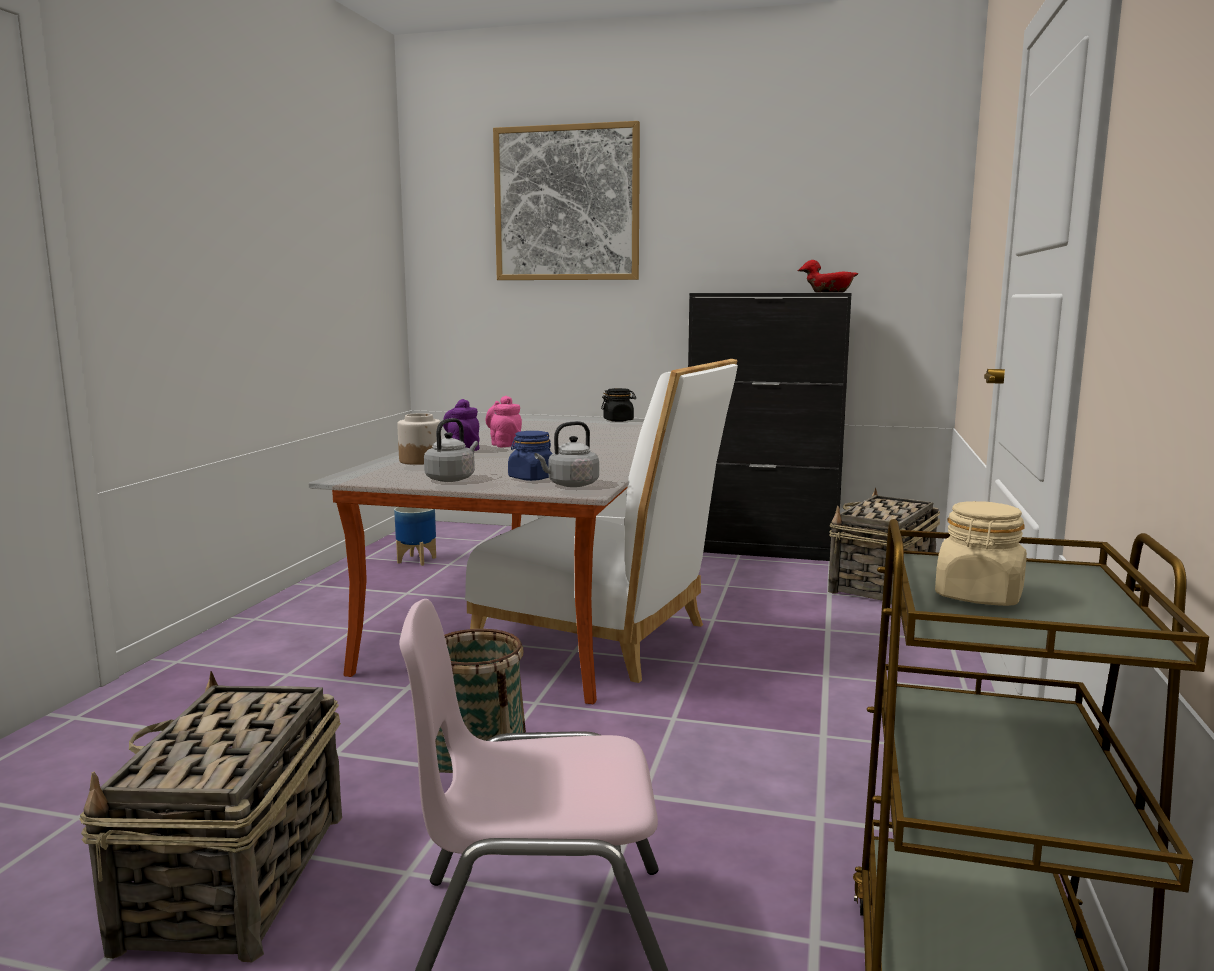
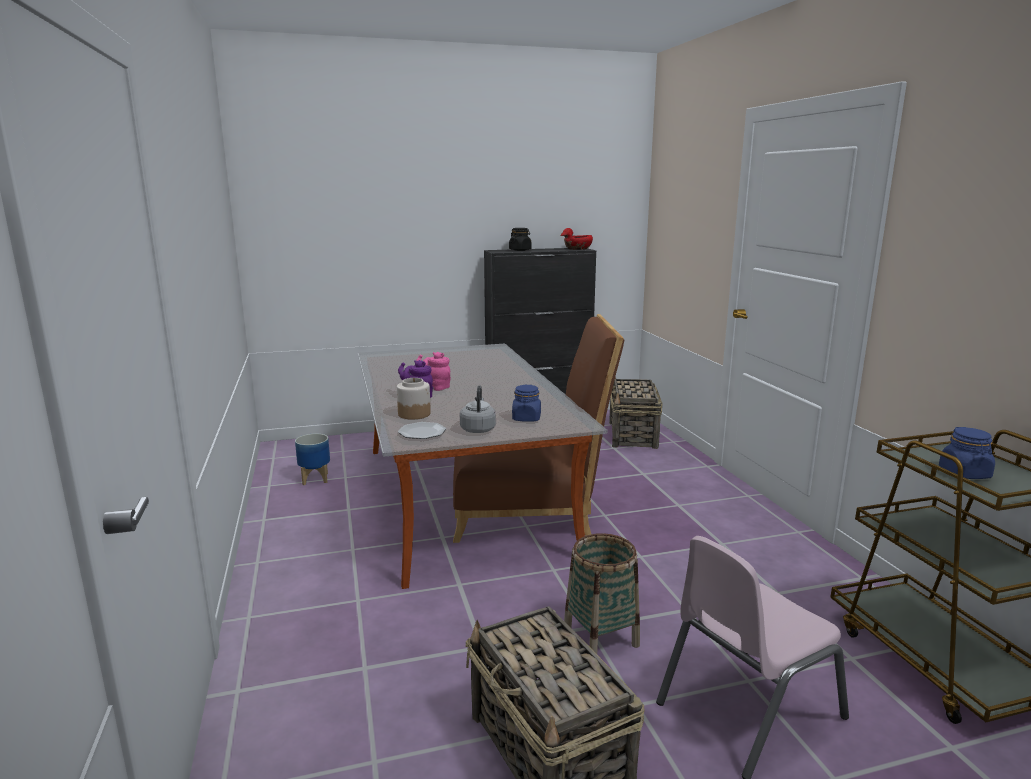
camera: 30 degrees left, 5 degrees up
white chair [465,359,738,683] -> brown chair [453,314,624,543]
picture [493,121,640,280] -> none
grey kettle [535,421,599,487] -> none
black jar [601,388,636,422] -> black jar moved to [509,228,532,251]
beige jar [935,501,1027,606] -> blue jar [939,427,995,479]
none -> plate [398,422,446,439]

